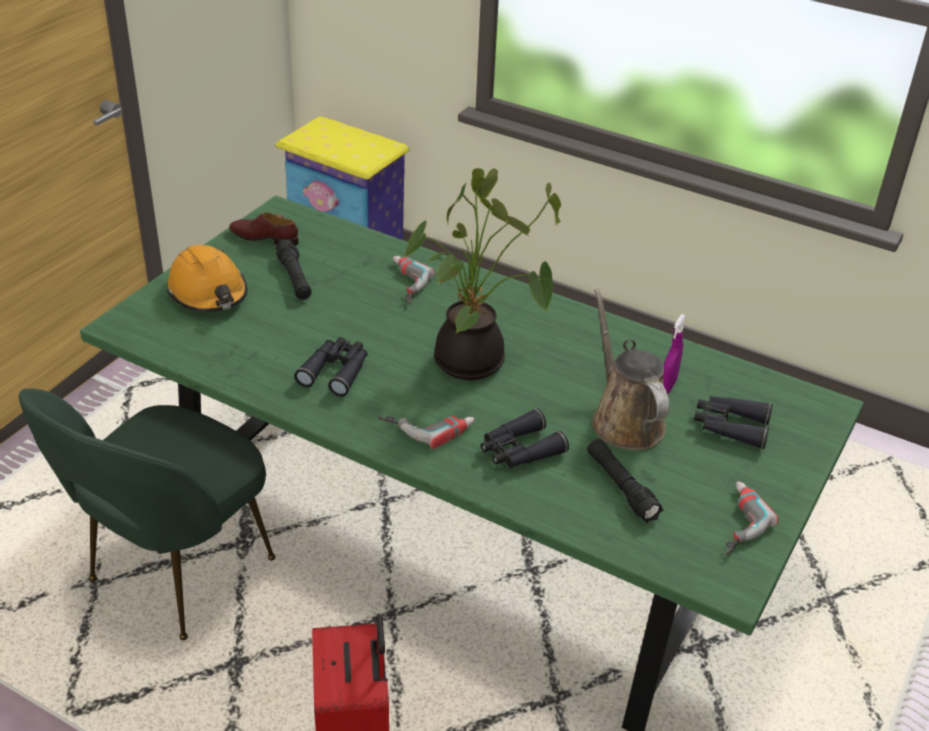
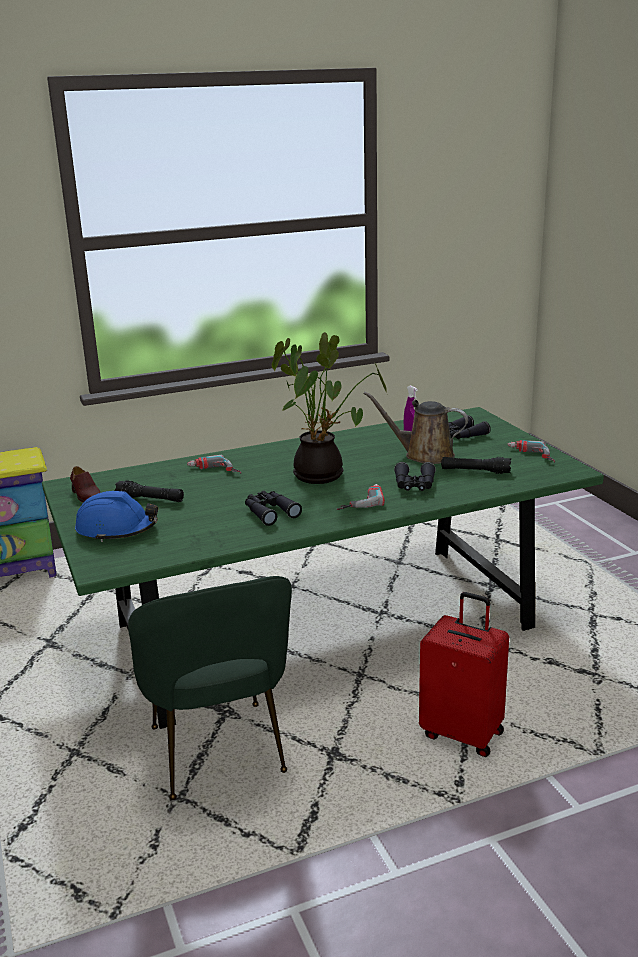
camera: 50 degrees left, 15 degrees down
orange hard hat [167,245,247,312] -> blue hard hat [75,491,158,542]
brown shoe [229,212,299,246] -> brown shoe turned 90 degrees counterclockwise [70,466,101,503]

